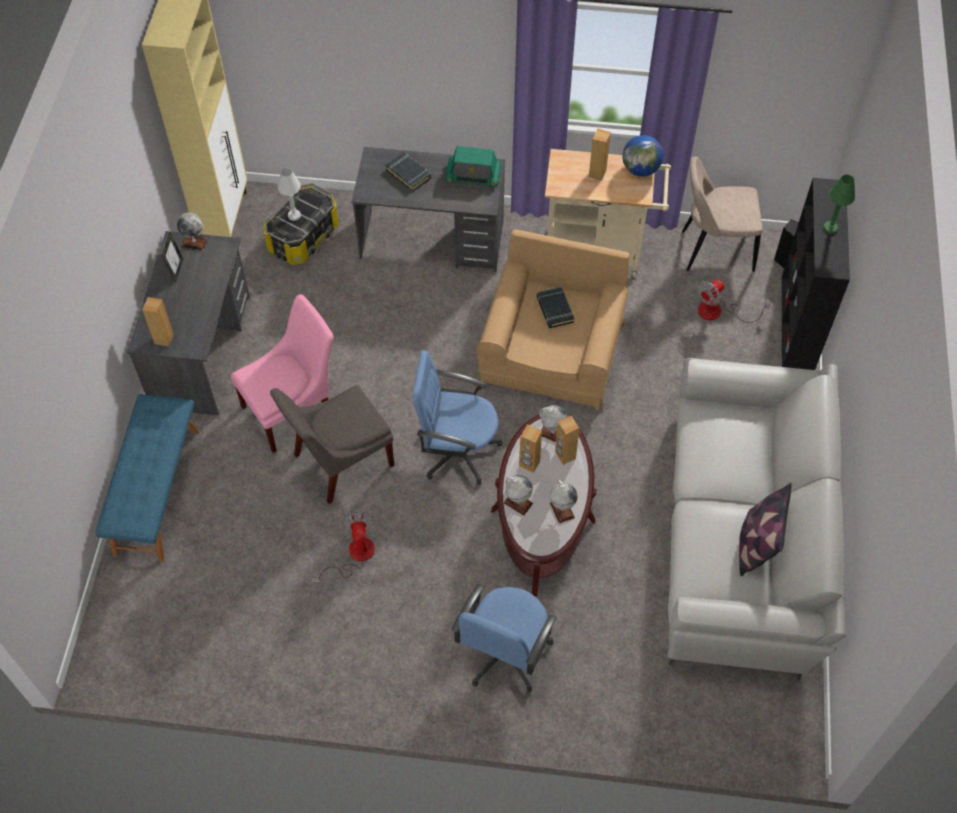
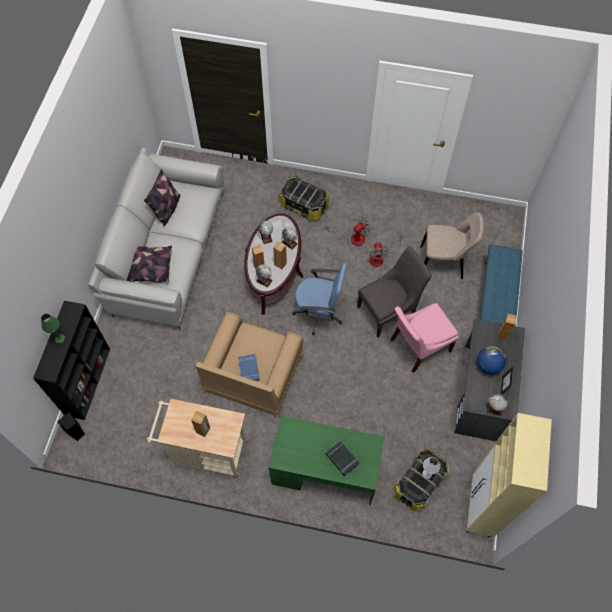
camera: 175 degrees left, 5 degrees up
grey desk [352,147,505,272] -> green desk [268,416,385,505]
radio [445,146,501,187] -> none
blue office chair [452,584,557,692] -> storage box [279,175,329,221]
black book [537,287,574,328] -> blue book [238,354,260,381]
globe [622,135,663,177] -> globe moved to [477,346,506,374]
beige chair [682,157,763,272] -> beige chair moved to [420,213,484,279]
fan [697,279,770,322] -> fan moved to [325,217,370,246]
none -> pillow [126,246,172,283]

